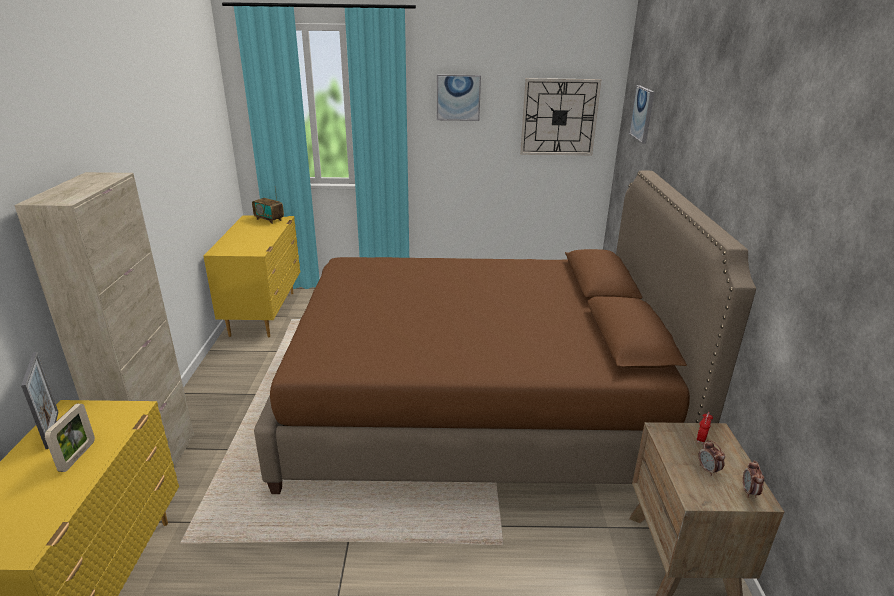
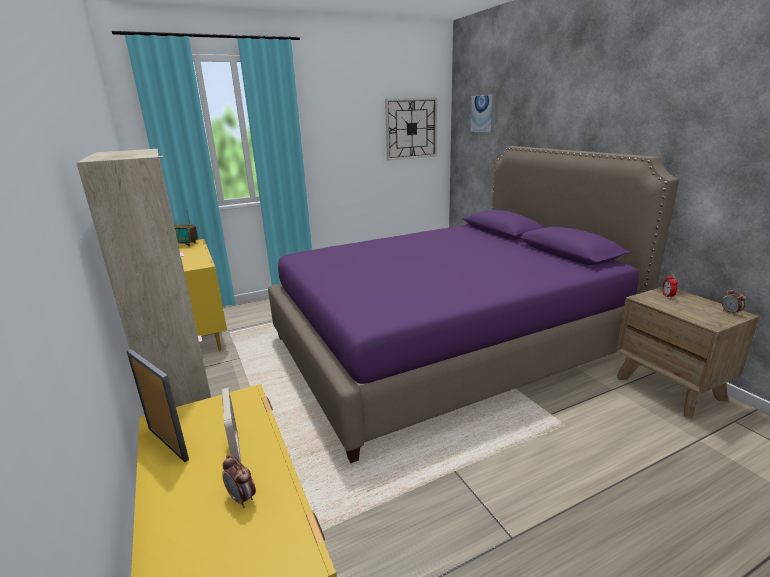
camera: 25 degrees left, 5 degrees down
brown bed [254,170,756,494] -> purple bed [268,146,679,463]
picture [437,74,481,121] -> none
alarm clock [698,440,725,476] -> alarm clock moved to [222,455,256,508]

